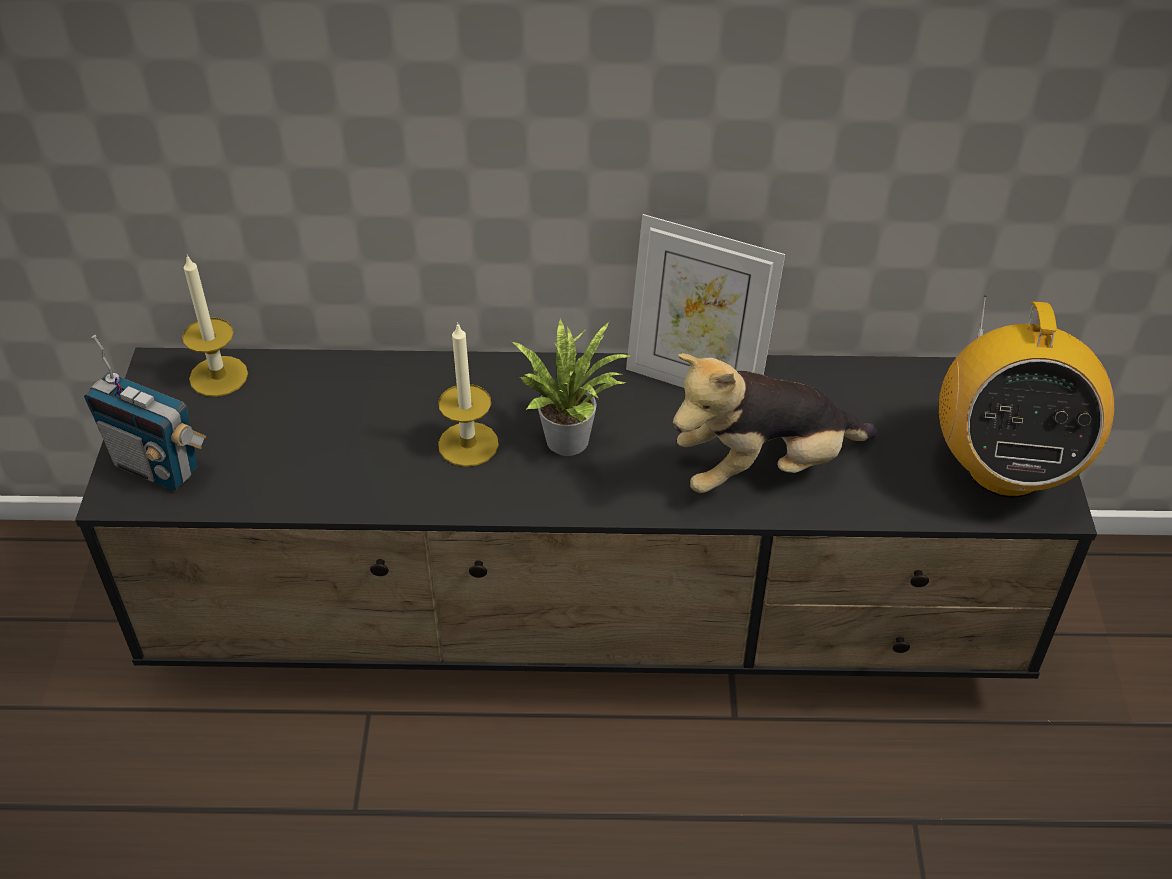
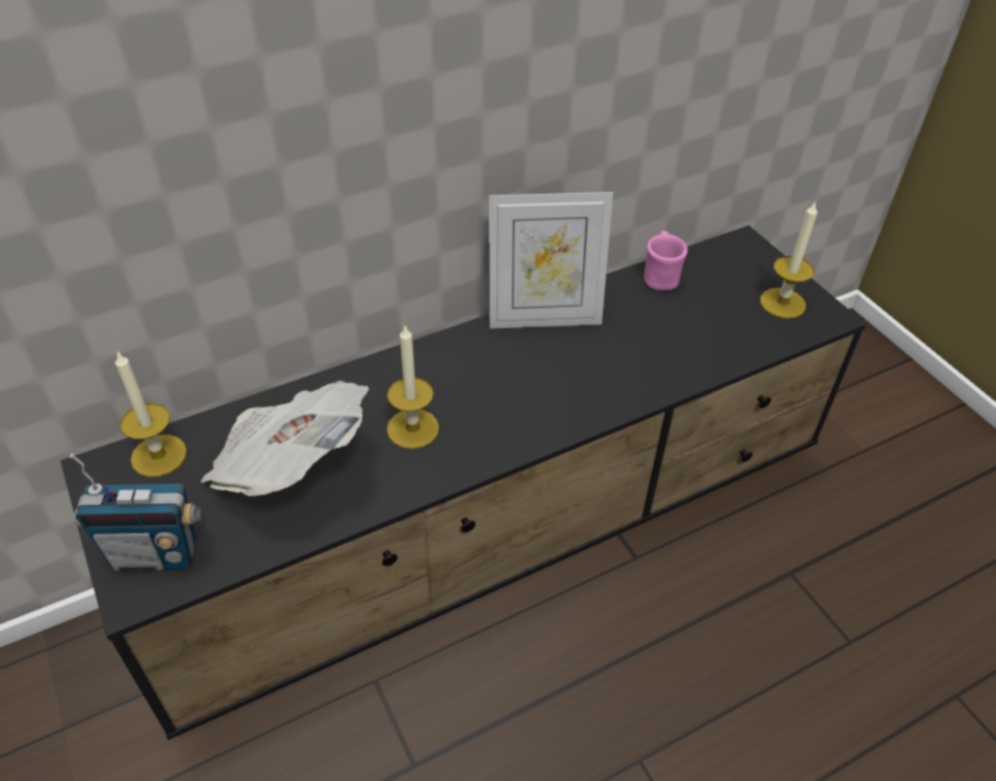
camera: 30 degrees left, 0 degrees up
potted plant [510,318,633,456] -> none
plush toy [673,353,877,493] -> none
radio [939,296,1114,498] -> candle [760,200,817,319]
none -> newspaper [200,381,369,496]
none -> pink mug [644,231,688,291]

